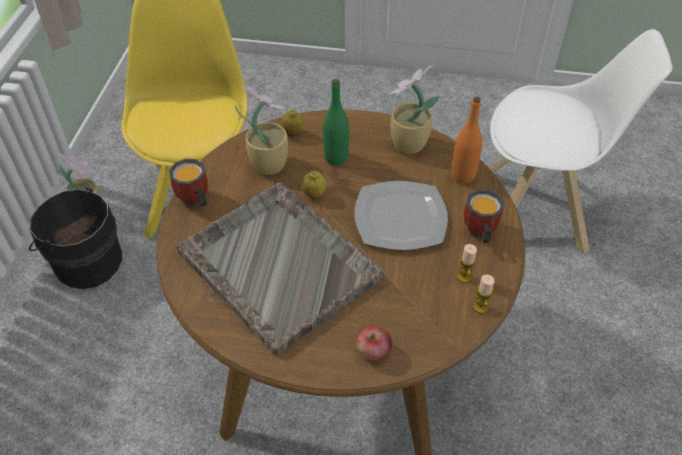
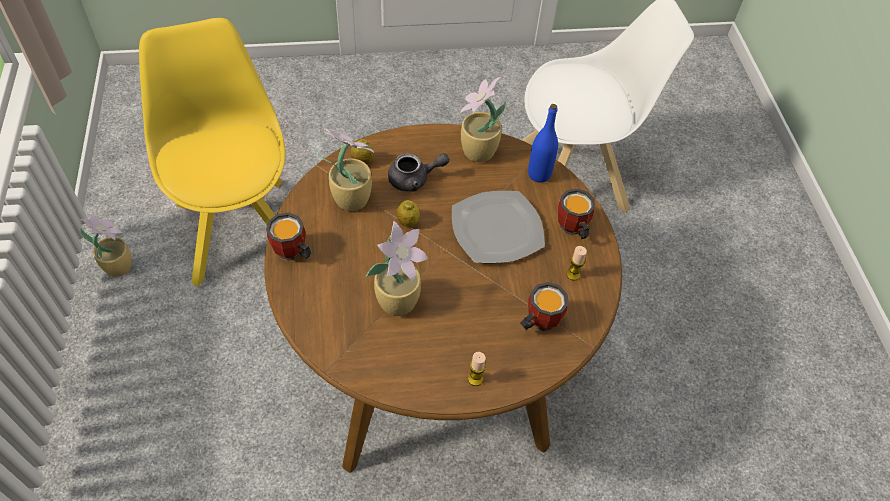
camera: 20 degrees left, 5 degrees up
black bucket [29,187,122,289] -> none
grey tray [176,183,383,355] -> potted plant [366,221,428,316]
green bottle [323,79,349,165] -> grey teapot [388,153,450,192]
apple [356,325,392,360] -> none
orange bottle [451,97,482,183] -> blue bottle [528,104,558,183]
candle [473,274,495,314] -> candle moved to [468,352,486,386]
none -> mug [520,282,569,331]

